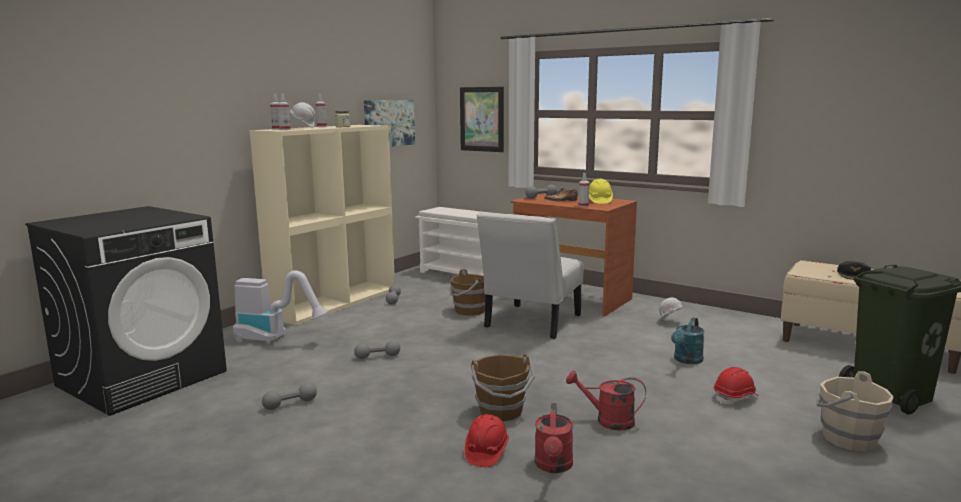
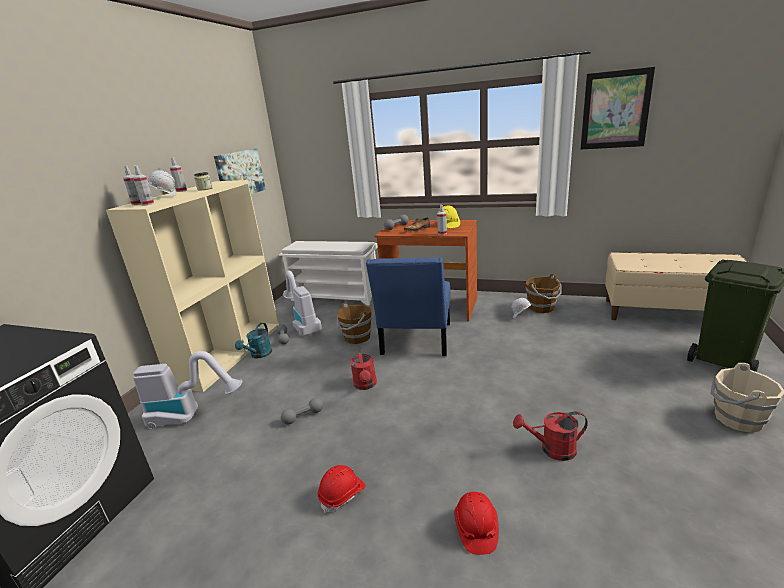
camera: 15 degrees left, 10 degrees up
grey dumbbell [262,383,317,410] -> none
picture [460,87,504,152] -> picture moved to [580,67,655,149]
brown bucket [471,354,535,421] -> brown bucket moved to [525,274,562,313]
white chair [477,212,583,339] -> blue chair [366,257,450,356]
red watering can [535,403,573,473] -> red watering can moved to [350,348,377,390]
turquoise watering can [671,317,704,364] -> turquoise watering can moved to [235,323,272,359]
red hard hat [714,367,757,405] -> red hard hat moved to [318,465,365,513]
black cap [837,261,871,280] -> none
none -> vacuum cleaner [283,270,322,337]

